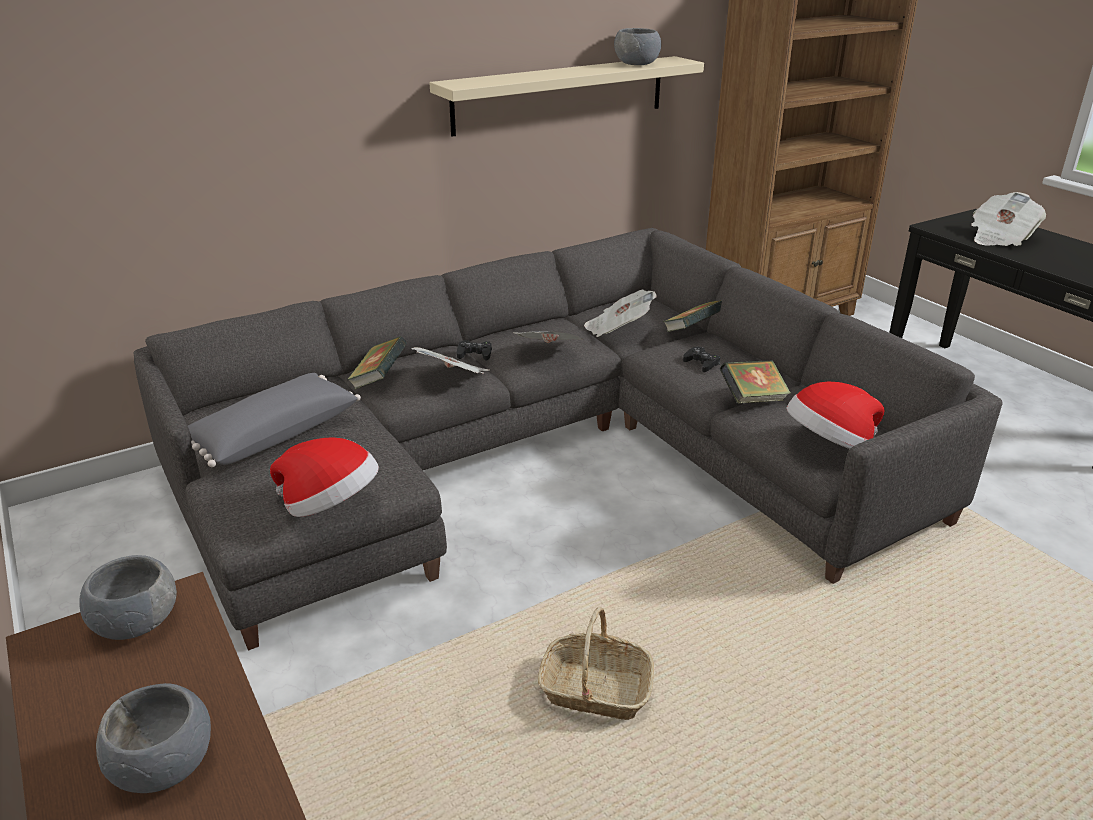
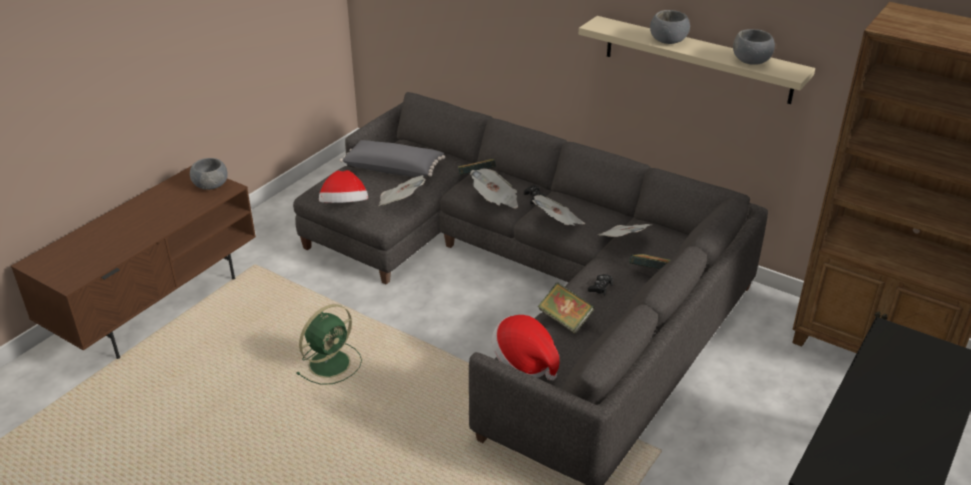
camera: 65 degrees right, 5 degrees up
grey bowl [96,683,211,793] -> grey bowl moved to [650,10,690,44]
basket [538,607,654,720] -> green fan [297,304,362,385]
newspaper [971,192,1046,246] -> newspaper moved to [378,175,425,206]

